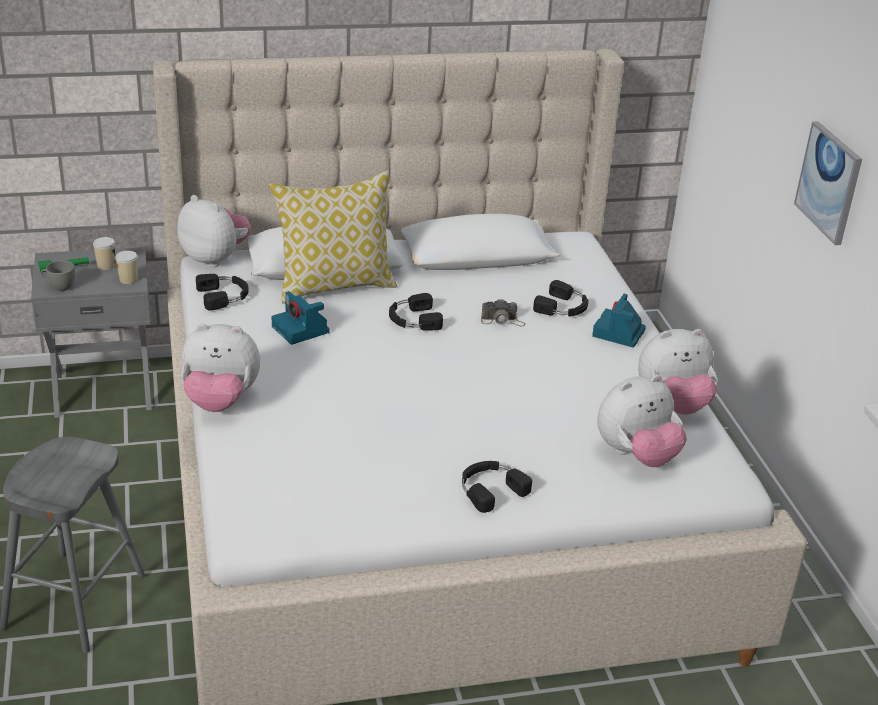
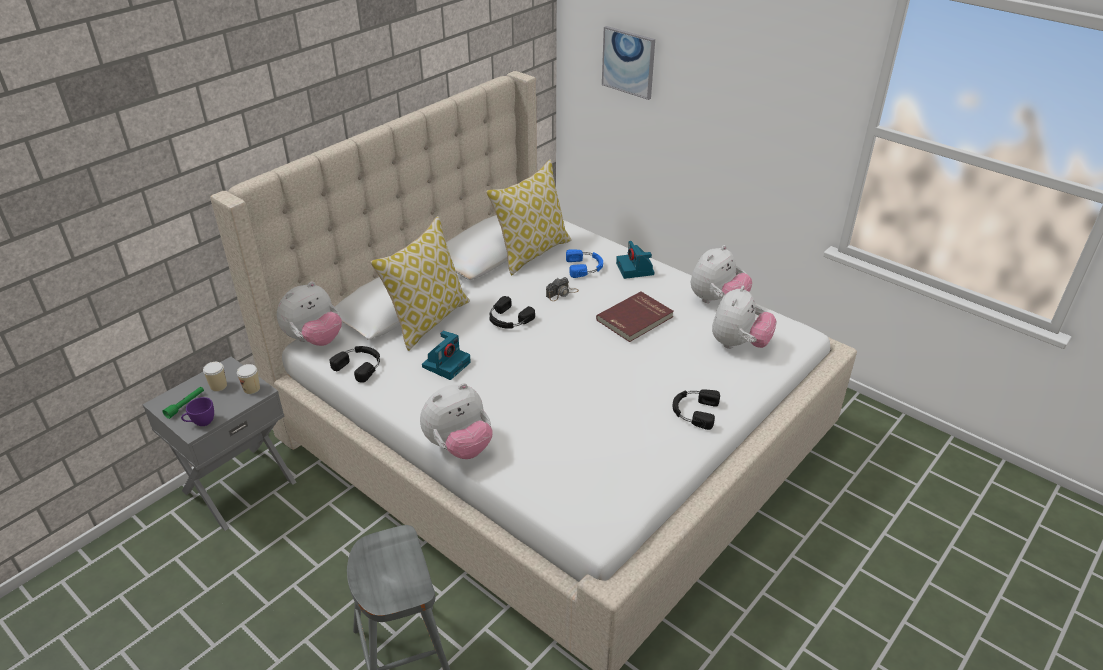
camera: 35 degrees left, 5 degrees up
grey cup [41,260,75,291] -> purple cup [181,397,214,426]
plush toy [177,195,251,267] -> plush toy turned 135 degrees clockwise [277,282,342,346]
camera [271,291,330,345] -> camera turned 75 degrees counterclockwise [422,331,471,380]
black headphones [533,280,588,317] -> blue headphones [566,249,603,278]
picture [794,121,862,245] -> picture moved to [602,26,655,100]
none -> pillow [486,159,571,275]
none -> red book [596,291,674,342]

